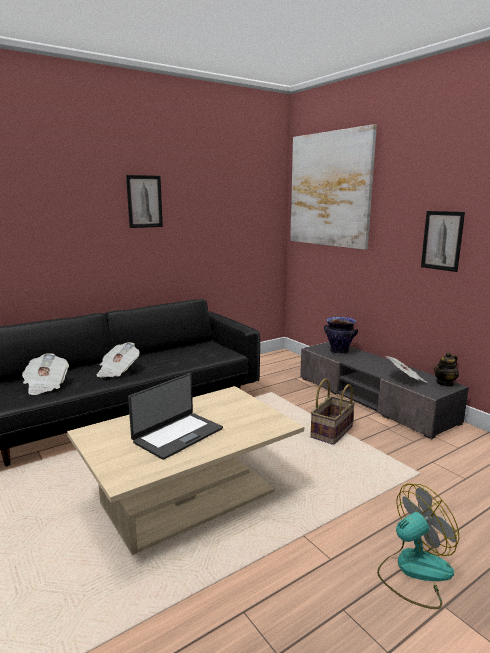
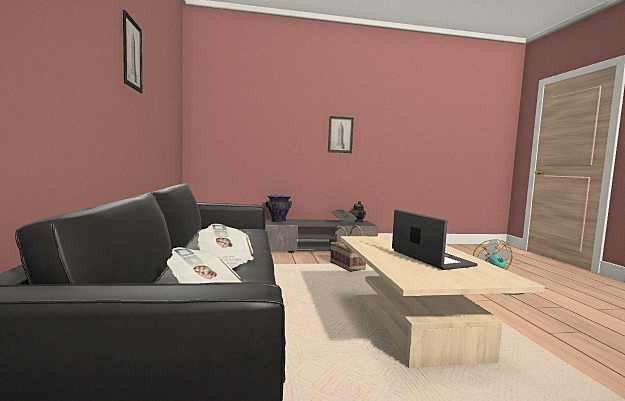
camera: 65 degrees left, 10 degrees down
picture [290,124,377,250] -> none

